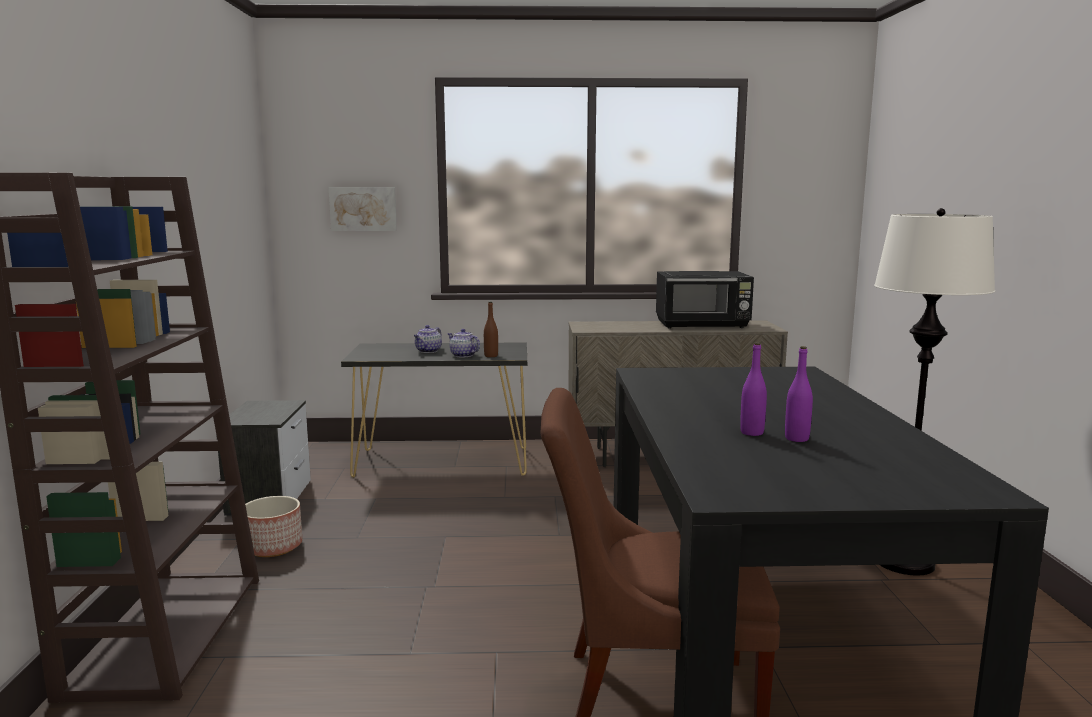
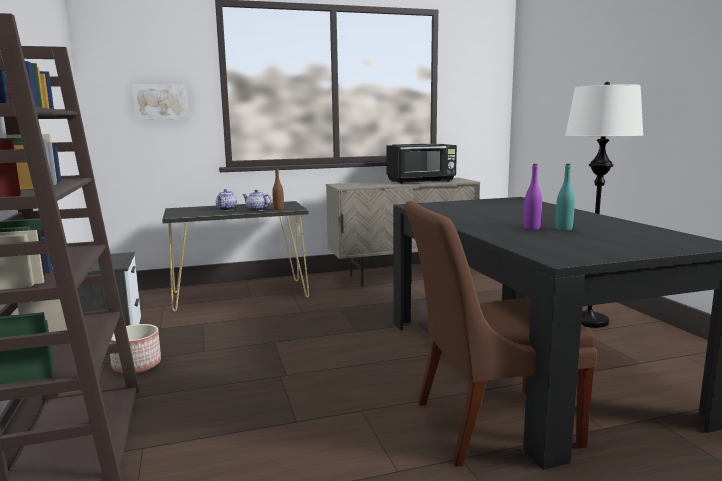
camera: 15 degrees left, 0 degrees up
purple bottle [785,346,813,442] -> turquoise bottle [555,164,575,231]

